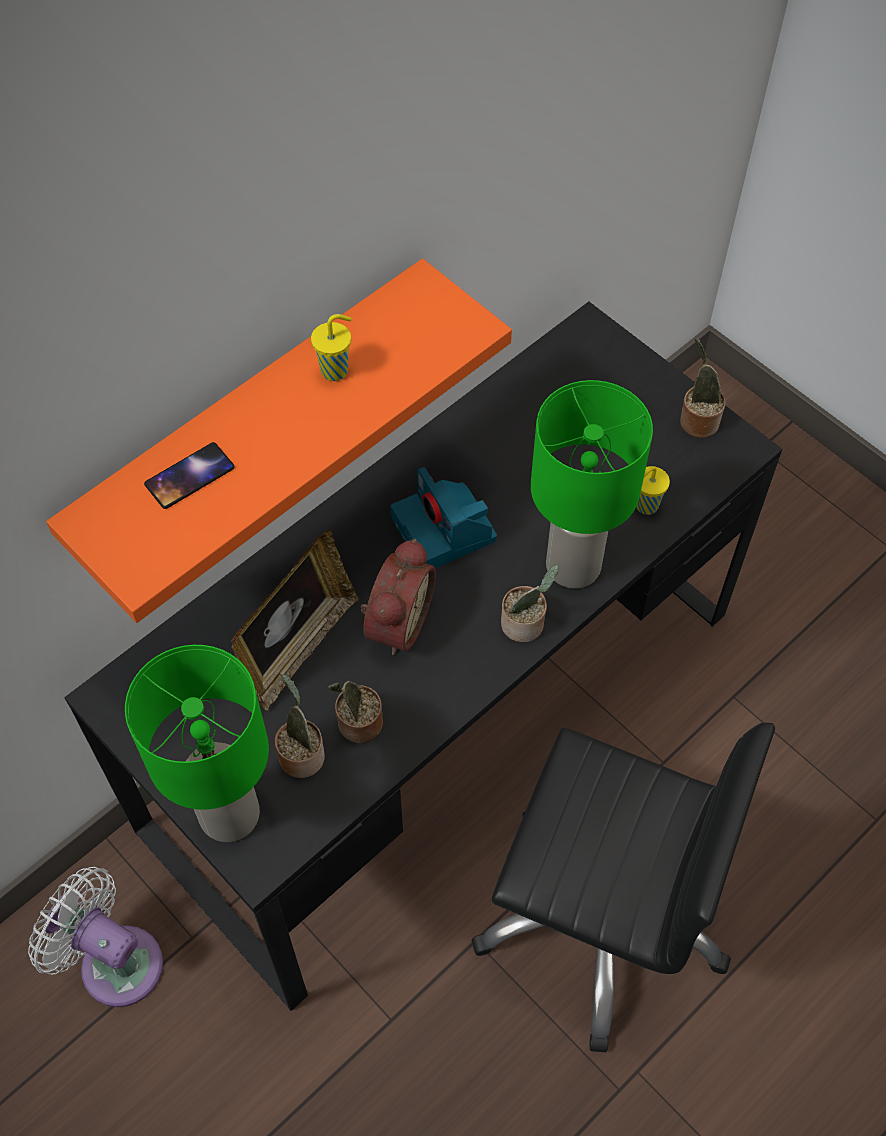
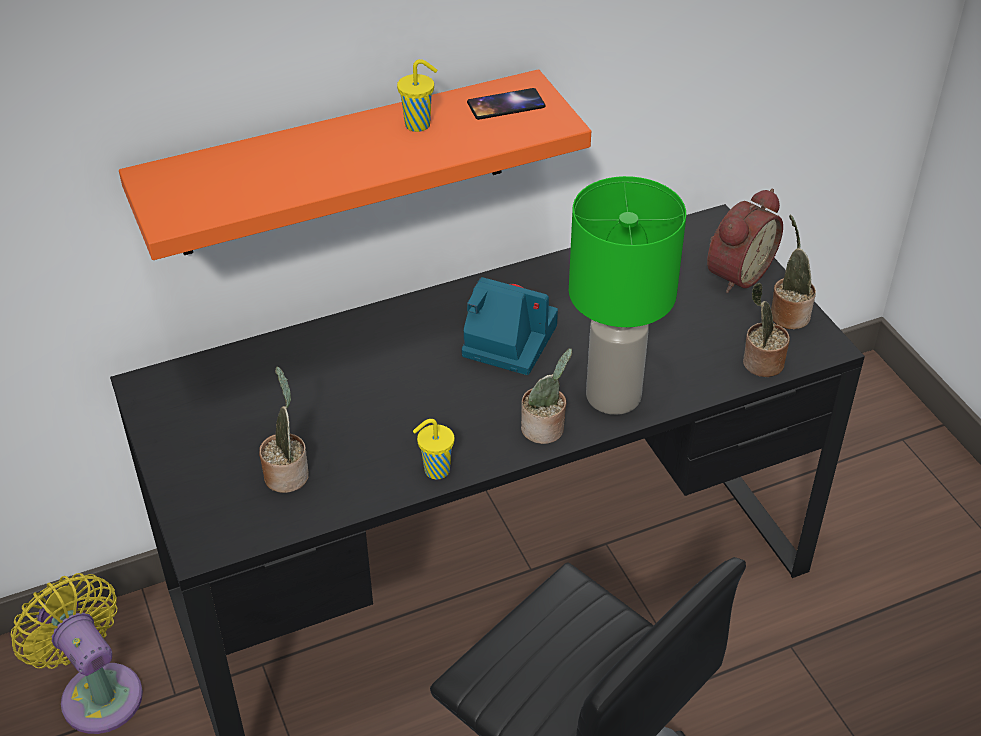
camera: 20 degrees right, 15 degrees down
white fan [28,867,163,1007] -> yellow fan [11,573,143,734]
green table lamp [125,645,269,842] -> none
phone [144,442,235,509] -> phone moved to [467,88,546,120]
picture frame [231,530,359,711] -> none
potted plant [329,681,383,743] -> potted plant moved to [743,283,790,377]
alarm clock [361,539,436,655] -> alarm clock moved to [707,189,783,293]
camera [391,467,497,569] -> camera turned 120 degrees clockwise [462,277,558,375]
yellow cup [636,466,670,515] -> yellow cup moved to [413,419,454,480]

